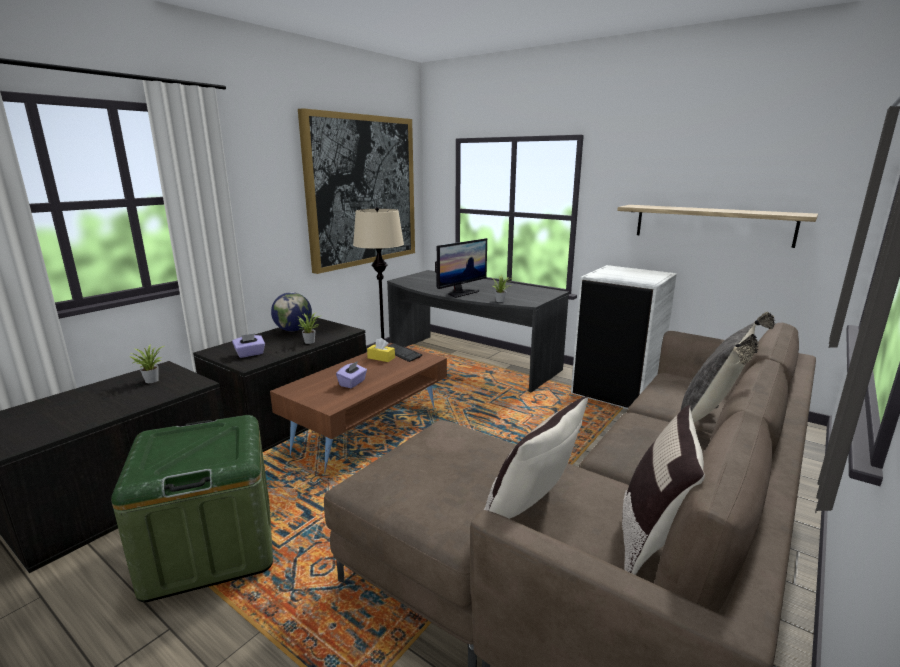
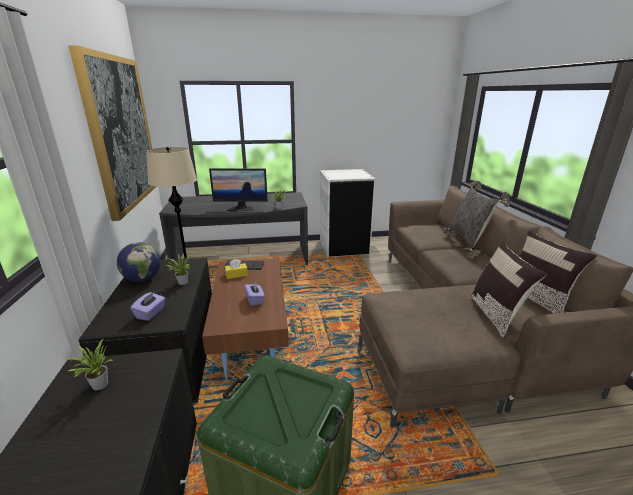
camera: 45 degrees left, 5 degrees up
monitor [435,238,487,298] -> monitor turned 90 degrees clockwise [209,168,268,211]
shelf [617,205,818,248] -> none

